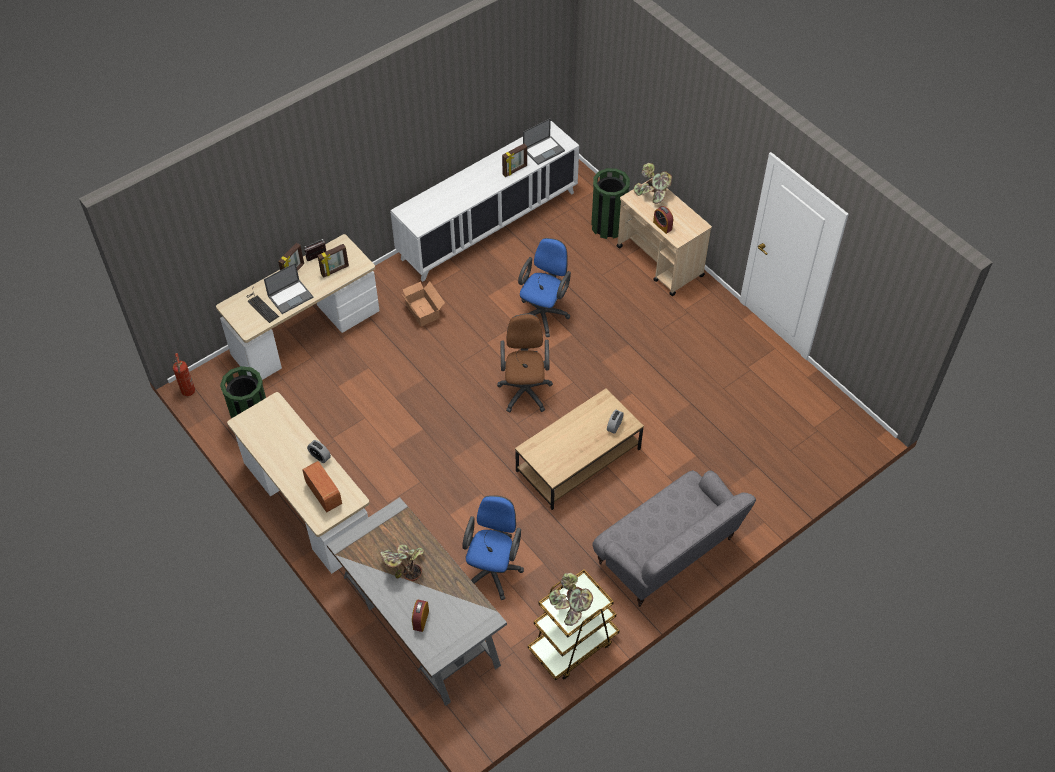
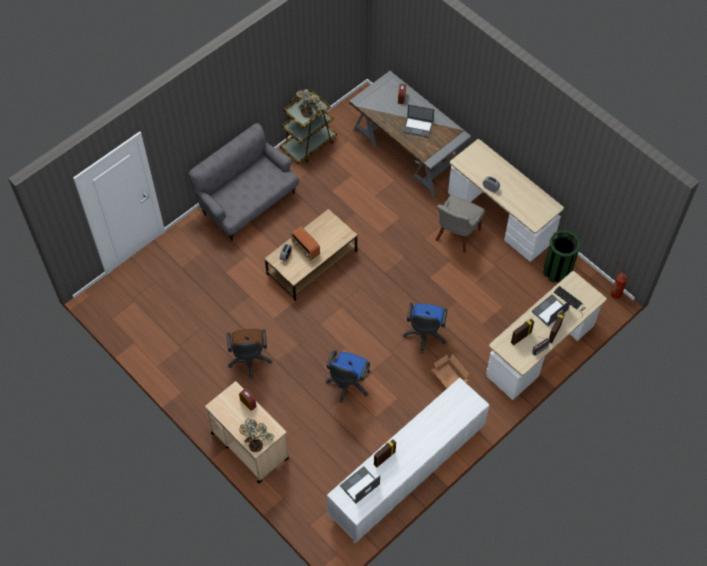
camera: 175 degrees right, 5 degrees up
radio [302,461,342,512] -> radio moved to [291,226,320,261]
potted plant [379,544,425,581] -> laptop [403,104,434,138]
blue office chair [462,495,524,600] -> blue office chair moved to [403,303,447,353]
brown office chair [497,314,553,413] -> brown office chair moved to [227,329,272,379]
green trash can [591,168,630,239] -> none
none -> grey chair [435,195,485,253]

